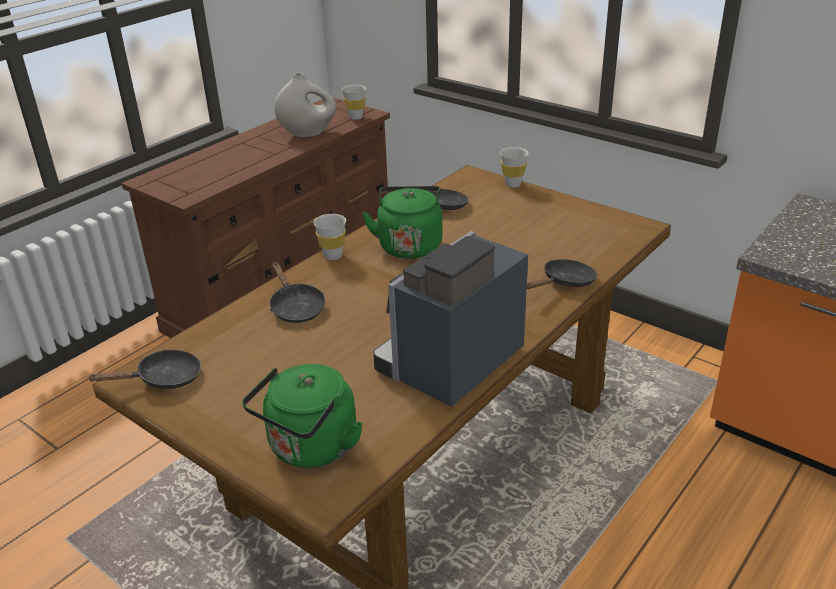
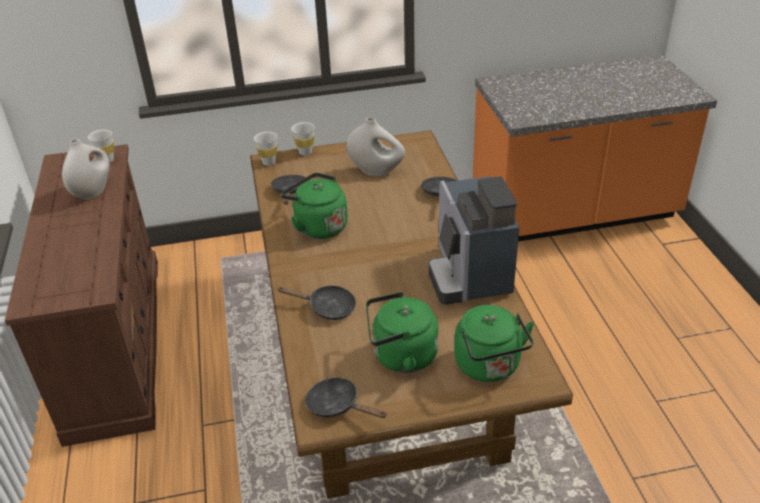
camera: 50 degrees left, 5 degrees up
black frying pan [87,349,201,389] -> black frying pan turned 75 degrees counterclockwise [305,377,387,418]
white cup [313,214,346,260] -> white cup moved to [254,132,278,166]
none -> white vase [346,118,405,176]
none -> green kettle [366,292,439,373]

